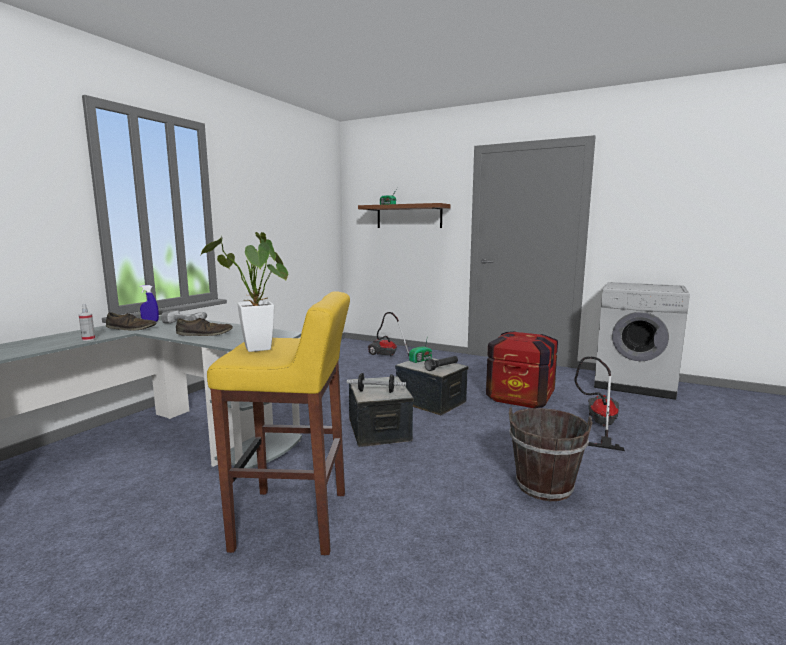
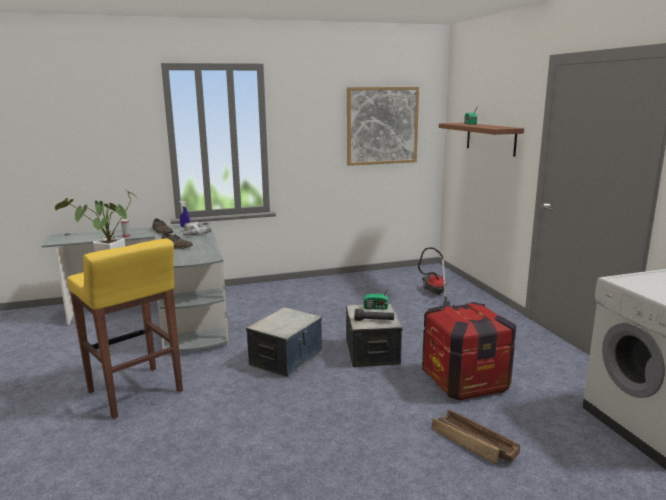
camera: 45 degrees right, 5 degrees up
dumbbell [347,373,406,393] -> none
brown bucket [509,407,593,501] -> none
vacuum cleaner [574,356,625,451] -> crate [431,410,520,464]
none -> picture [347,87,419,166]

